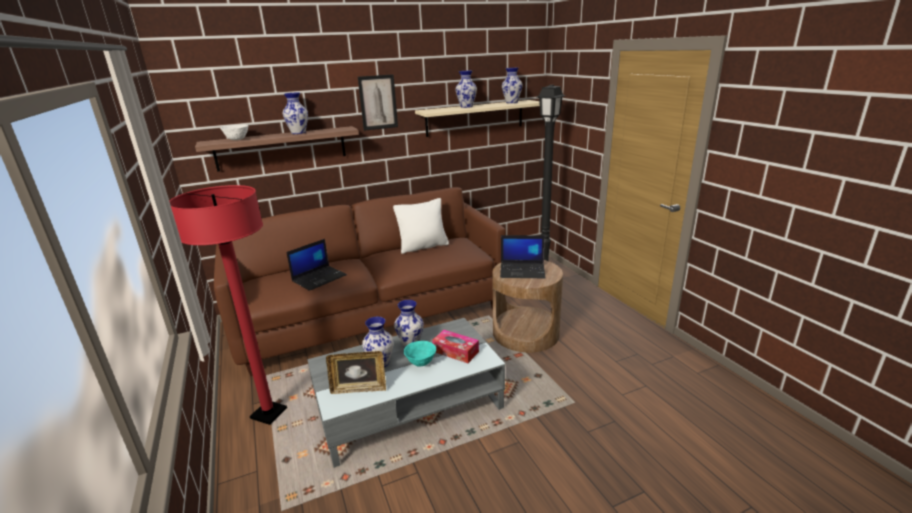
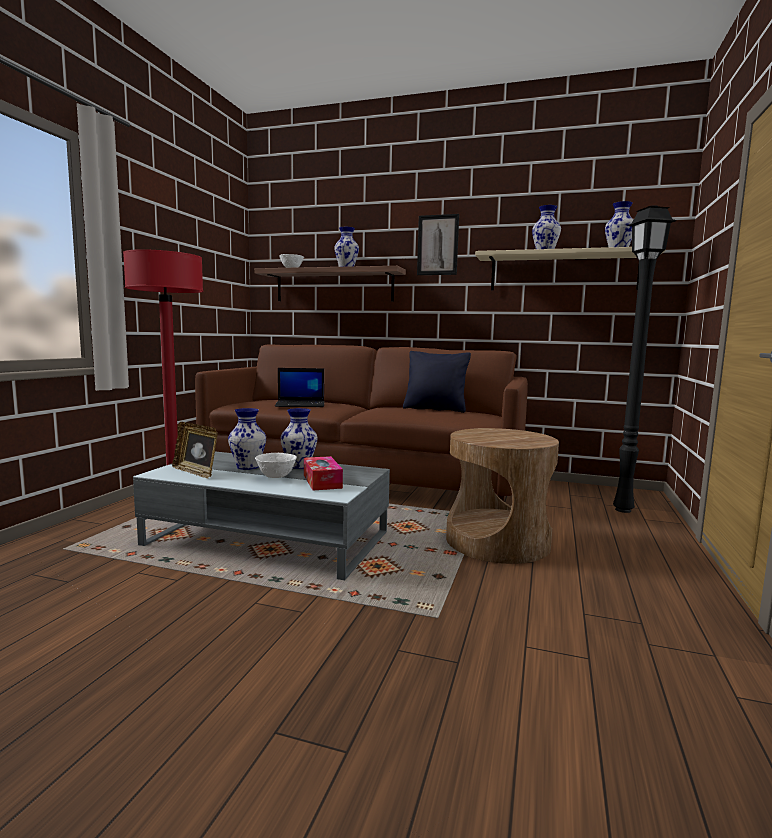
camera: 40 degrees right, 15 degrees down
white pillow [393,198,449,254] -> black pillow [403,351,471,413]
turquoise bowl [404,341,436,367] -> white bowl [255,453,297,478]
laptop [500,235,546,278] -> none

